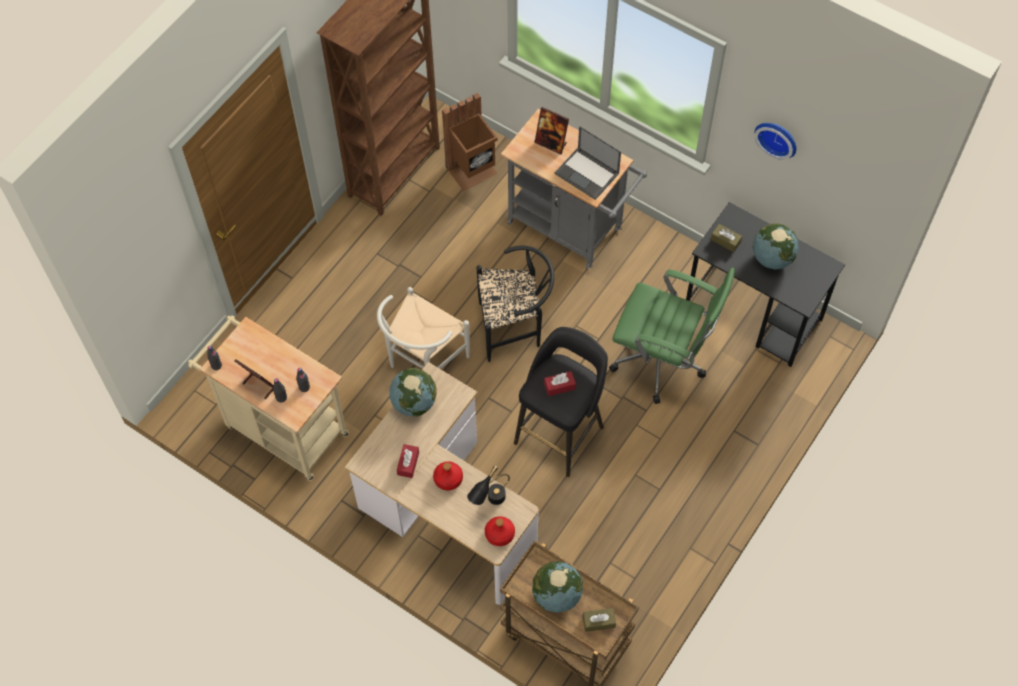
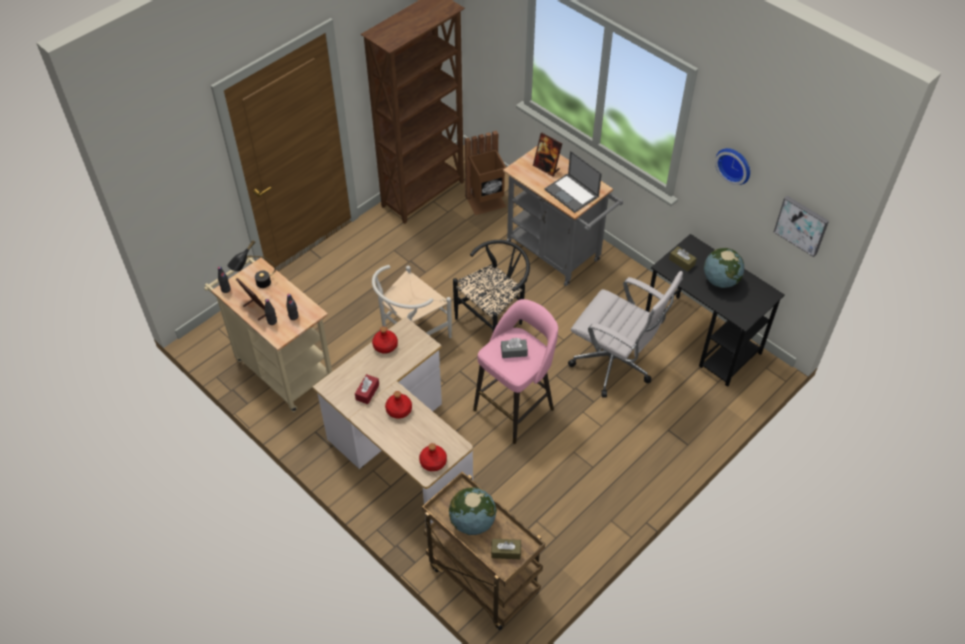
camera: 10 degrees right, 10 degrees down
globe [389,368,437,416] -> red bottle [372,327,398,354]
black table lamp [467,465,510,505] -> black table lamp moved to [227,240,276,288]
black chair [477,246,554,362] -> black chair turned 45 degrees counterclockwise [453,240,530,332]
black stool [514,327,608,477] -> pink stool [473,299,558,444]
red tissue box [544,371,576,396] -> grey tissue box [501,338,528,358]
green office chair [609,267,735,404] -> white office chair [568,271,683,398]
none -> picture [774,196,829,257]

